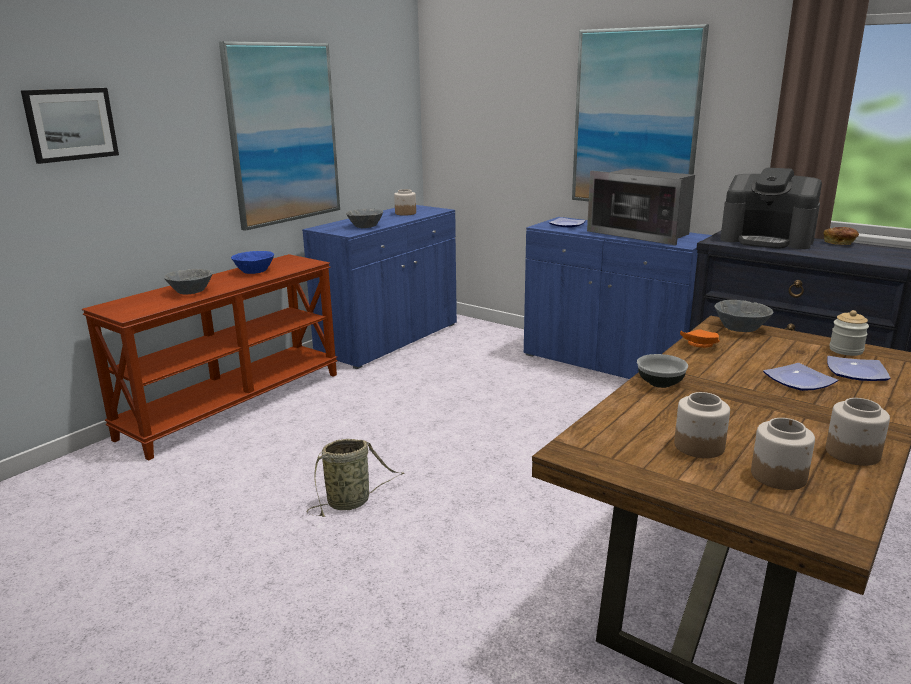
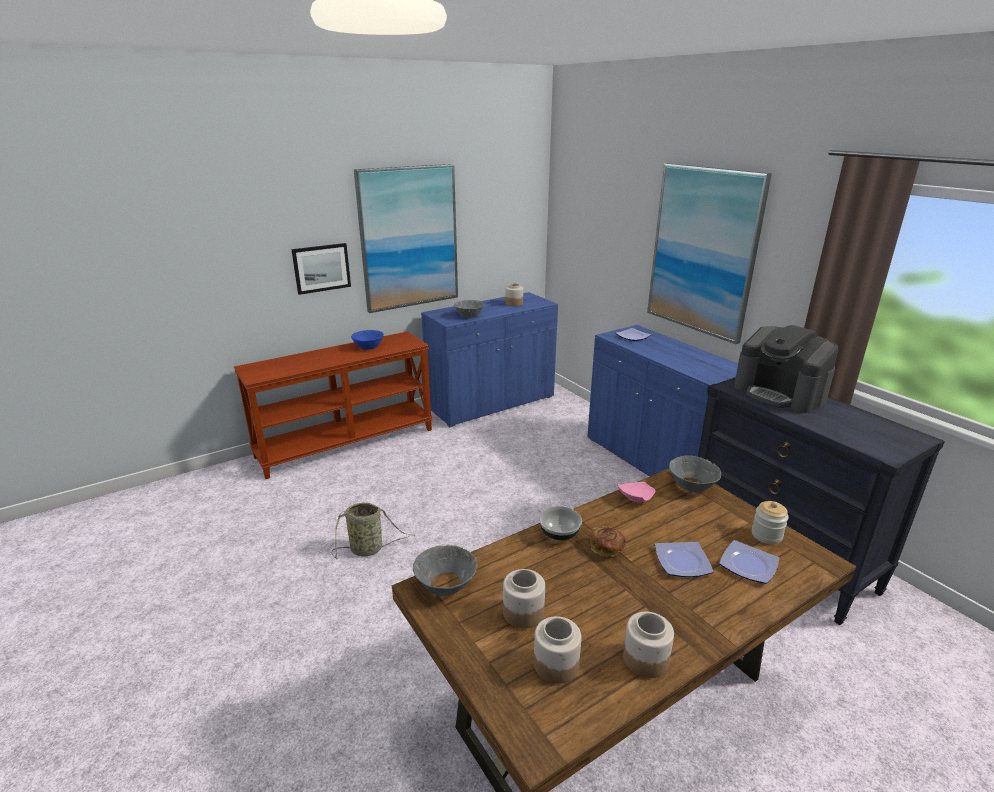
camera: 20 degrees right, 5 degrees up
picture [21,88,119,164] -> picture moved to [291,243,351,295]
grey bowl [164,269,213,294] -> grey bowl moved to [413,545,478,596]
microwave [587,169,695,245] -> none
orange plate [680,329,720,348] -> pink plate [617,482,655,502]
bread [824,227,859,245] -> bread moved to [590,526,626,557]

